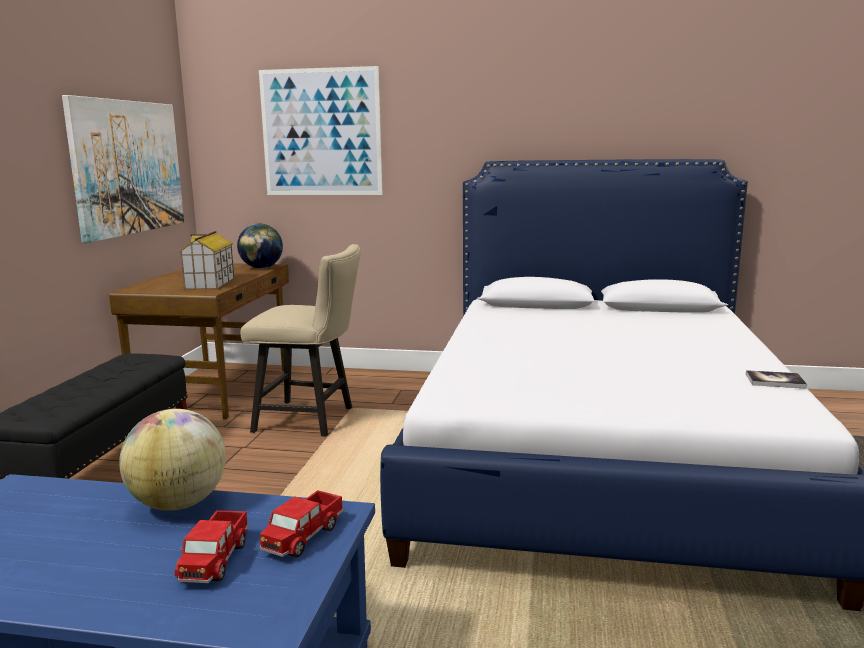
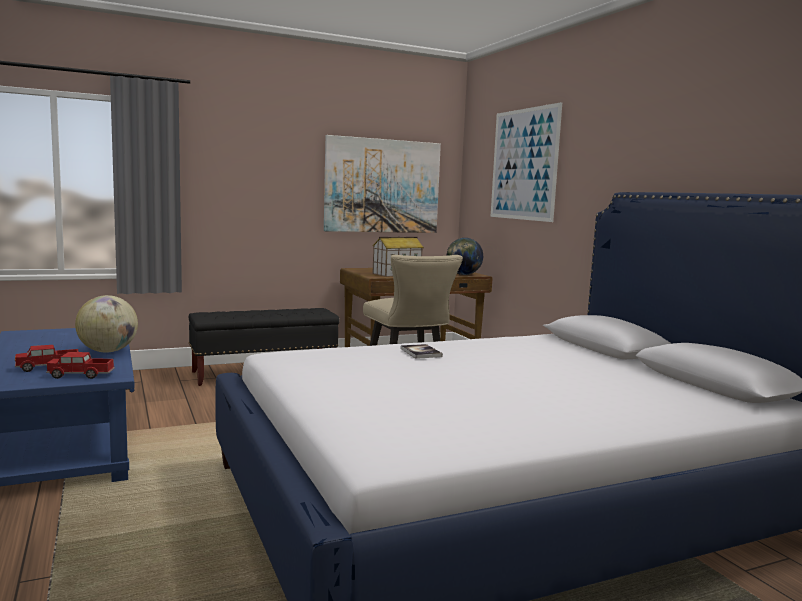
camera: 55 degrees right, 5 degrees down
book [746,370,807,389] -> book moved to [401,344,443,359]

